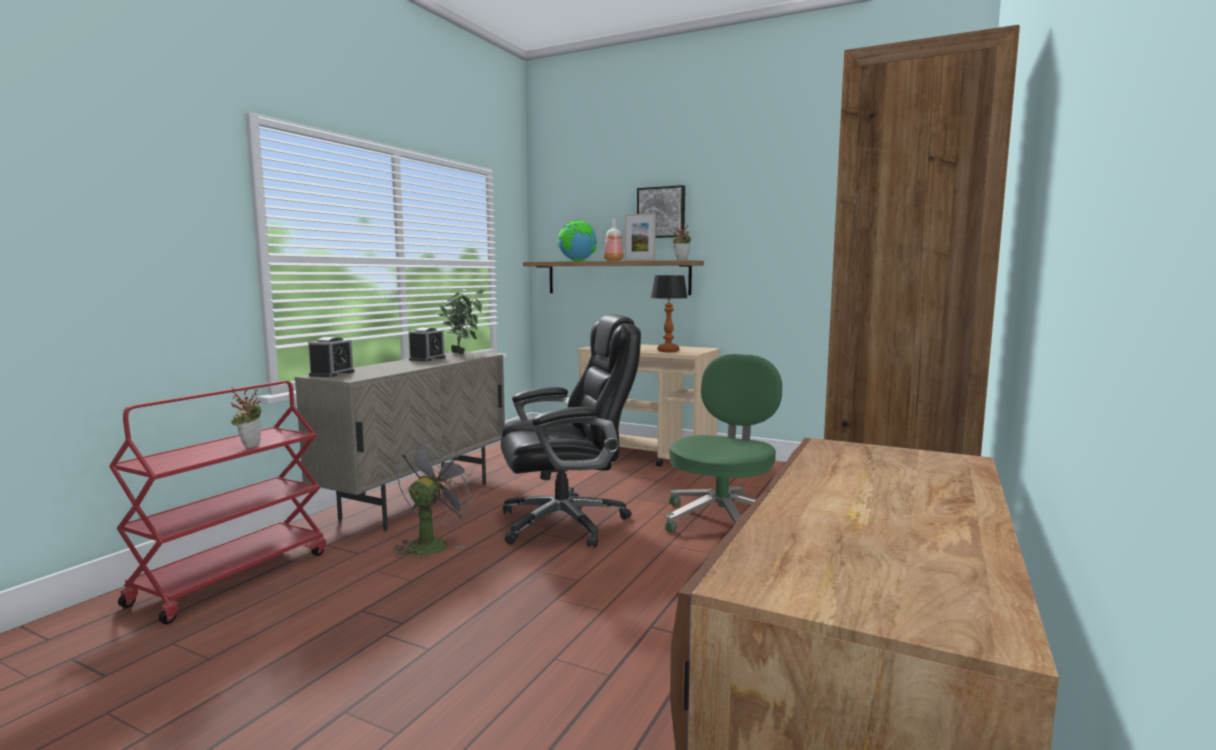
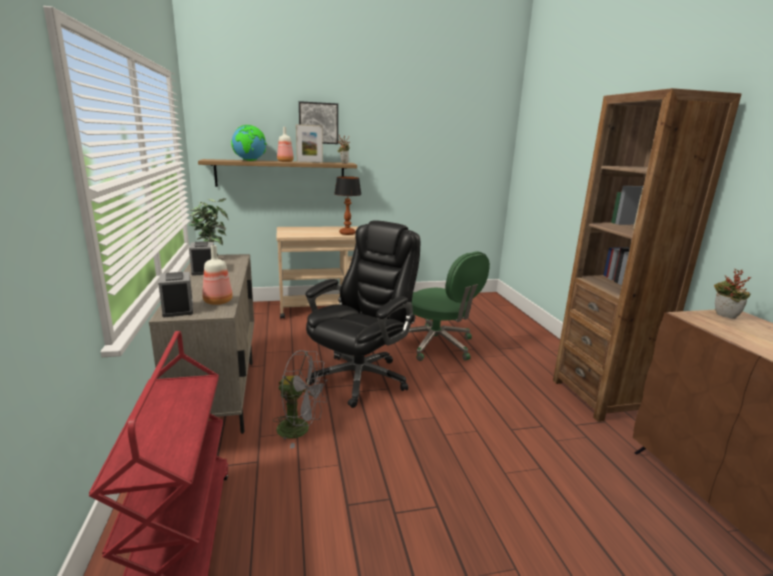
camera: 40 degrees left, 10 degrees up
potted plant [231,387,262,448] -> potted plant moved to [714,269,751,319]
grey fan [394,441,477,558] -> grey fan turned 120 degrees clockwise [273,350,328,448]
green office chair [665,354,782,533] -> green office chair turned 150 degrees clockwise [408,251,490,361]
none -> bottle [202,245,233,305]

